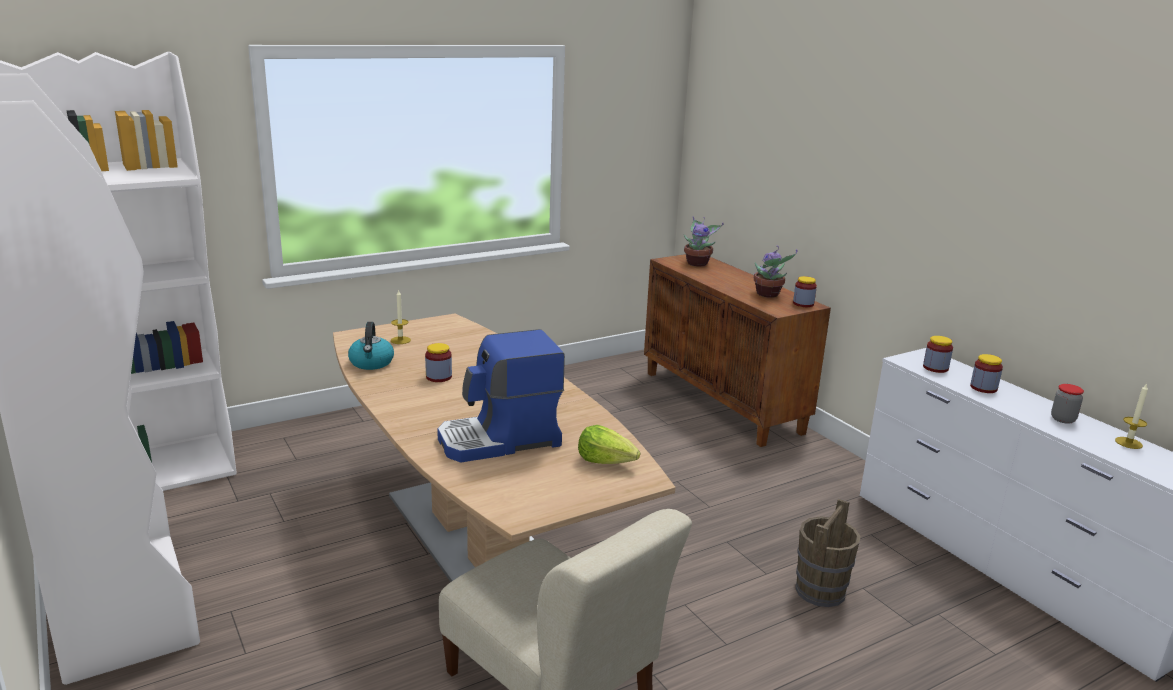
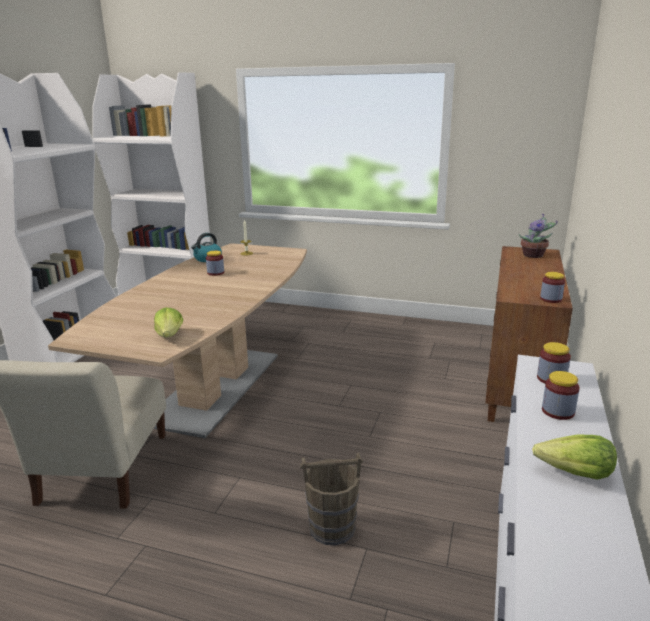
camera: 50 degrees right, 0 degrees up
coffee machine [437,329,565,462] -> none
potted plant [754,246,798,298] -> none
jar [1051,384,1084,424] -> lettuce [532,435,617,480]
candle [1115,383,1148,449] -> none

